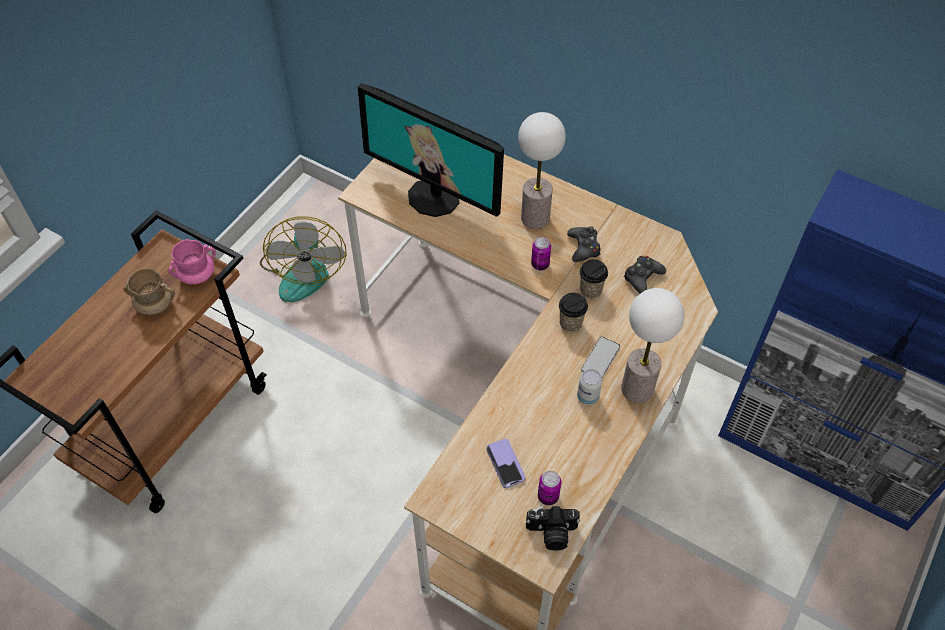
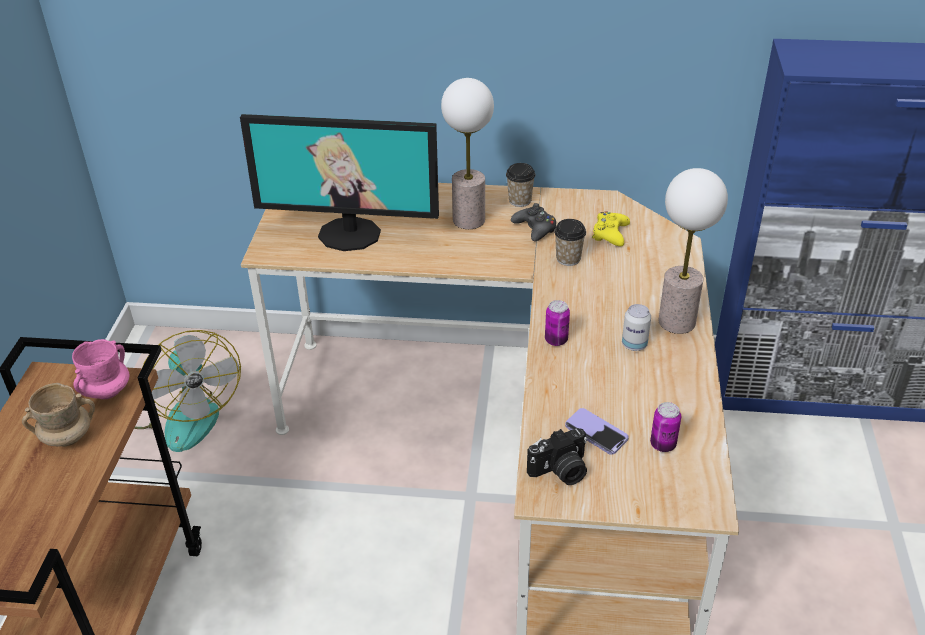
camera: 25 degrees left, 15 degrees down
camera [526,506,580,551] -> camera moved to [527,428,587,485]
can [531,237,551,270] -> can moved to [545,300,570,346]
cup [559,293,588,332] -> cup moved to [506,163,536,207]
phone [581,337,620,378] -> none
black game controller [624,256,666,293] -> yellow game controller [592,211,630,247]

